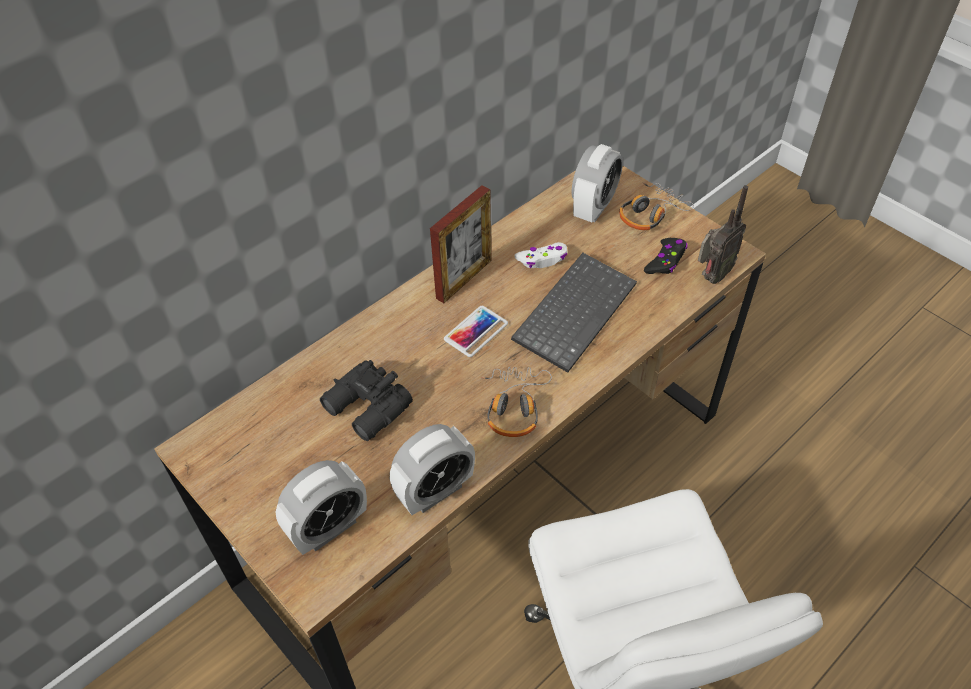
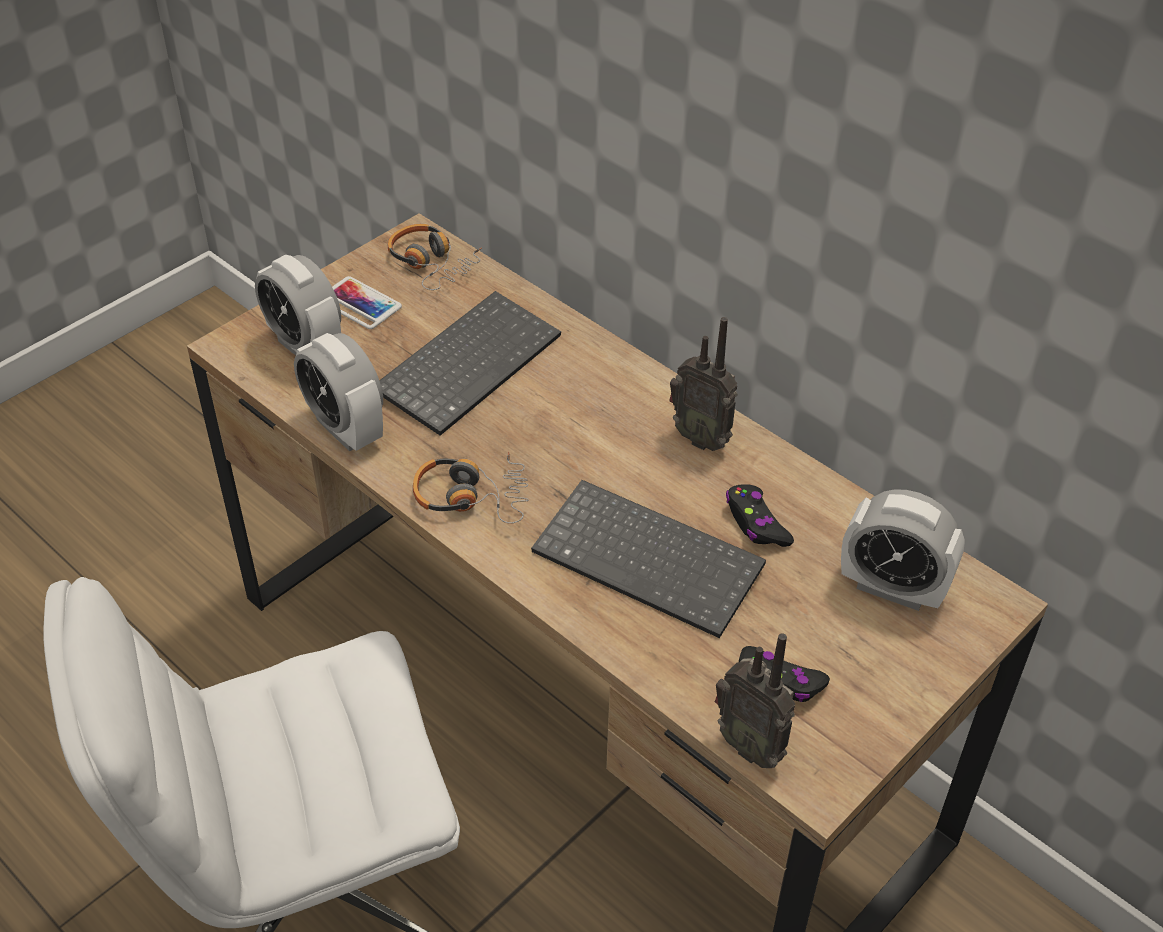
camera: 85 degrees right, 5 degrees down
black binoculars [320,360,413,441] -> keyboard [379,291,561,436]
picture frame [430,185,492,303] -> radio [669,317,737,451]
phone [444,306,508,357] -> phone moved to [332,276,402,329]
white game controller [514,242,567,268] -> black game controller [726,484,794,547]
headphones [619,183,694,230] -> headphones moved to [388,224,482,290]

